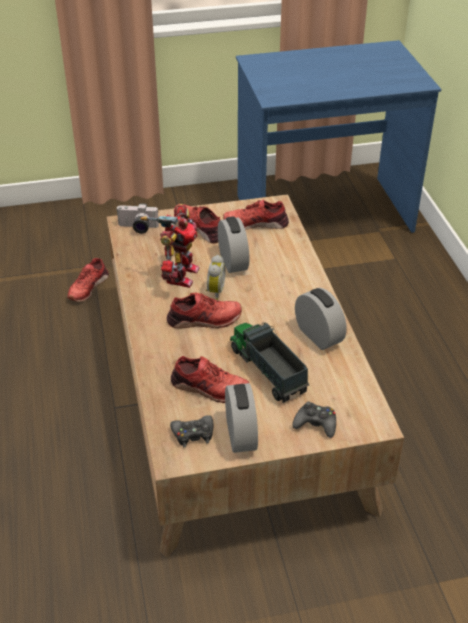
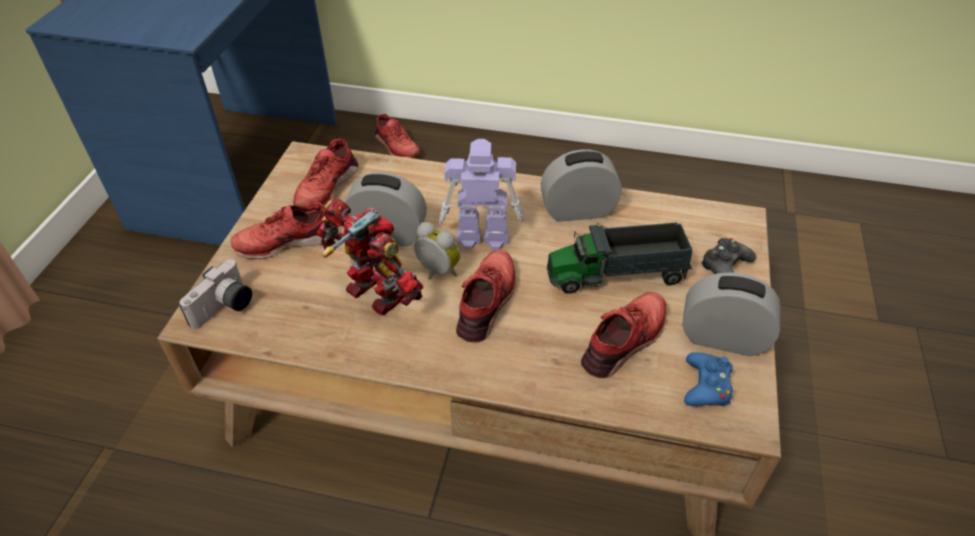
camera: 65 degrees left, 5 degrees up
red shoe [67,258,109,302] -> red shoe moved to [375,114,420,158]
black game controller [170,415,214,447] -> blue game controller [684,352,733,406]
none -> toy robot [438,139,524,250]

